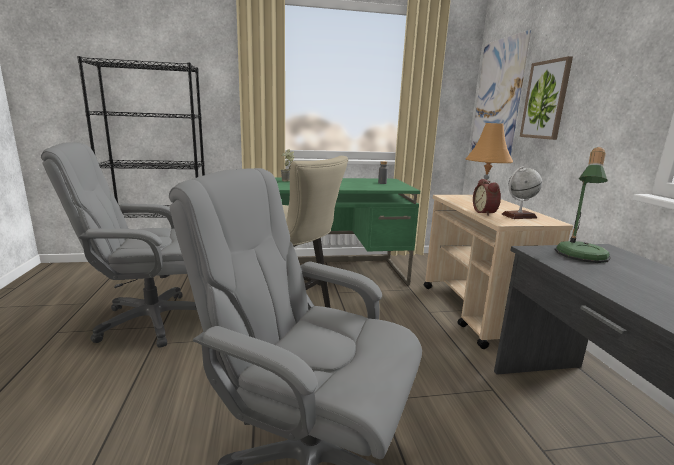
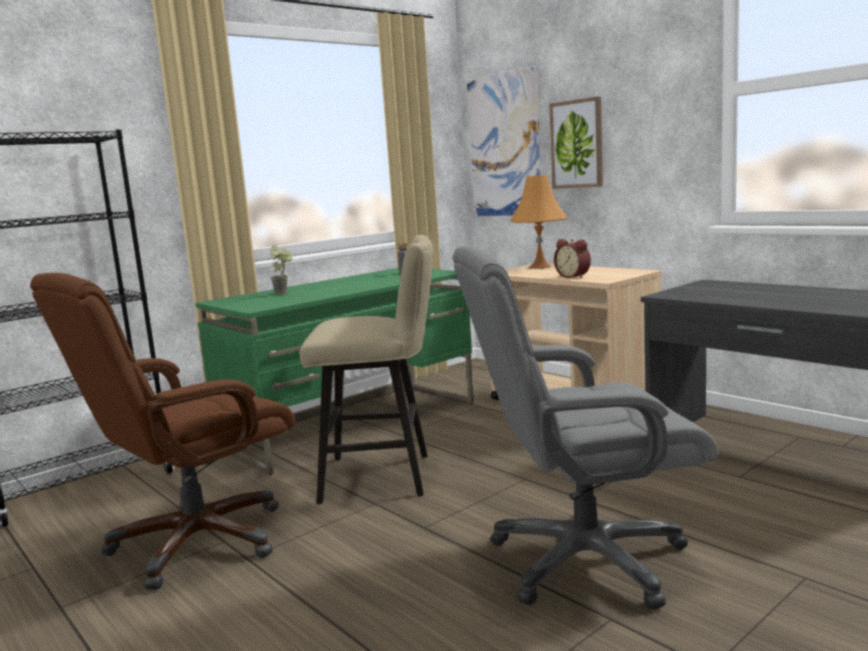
camera: 30 degrees left, 5 degrees down
grey office chair [41,143,197,348] -> brown office chair [30,273,295,590]
globe [501,166,542,219] -> none
table lamp [555,147,611,263] -> none

